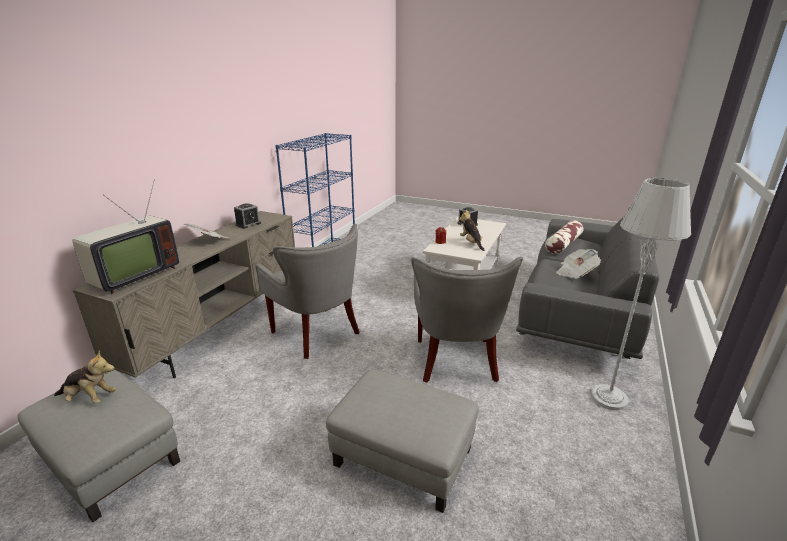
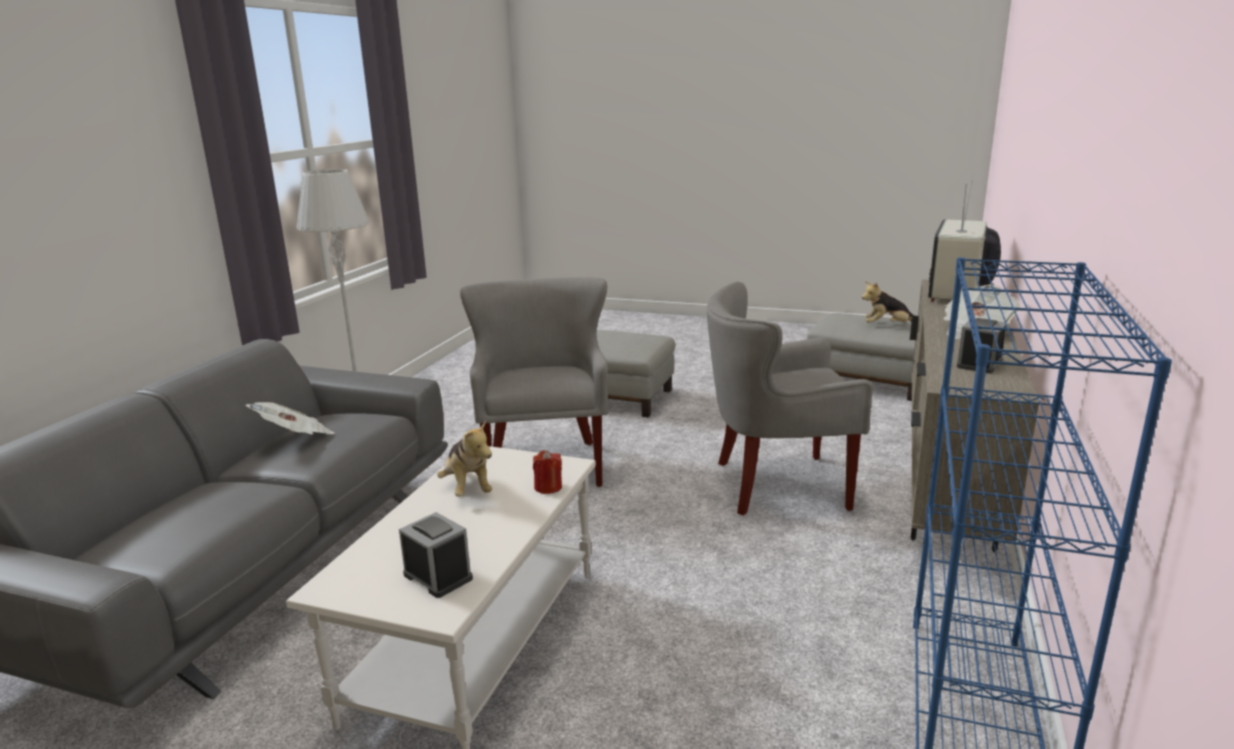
camera: 175 degrees right, 5 degrees down
grey armchair [255,224,359,359] -> grey armchair turned 45 degrees counterclockwise [707,282,873,515]
pillow [545,220,583,254] -> none

